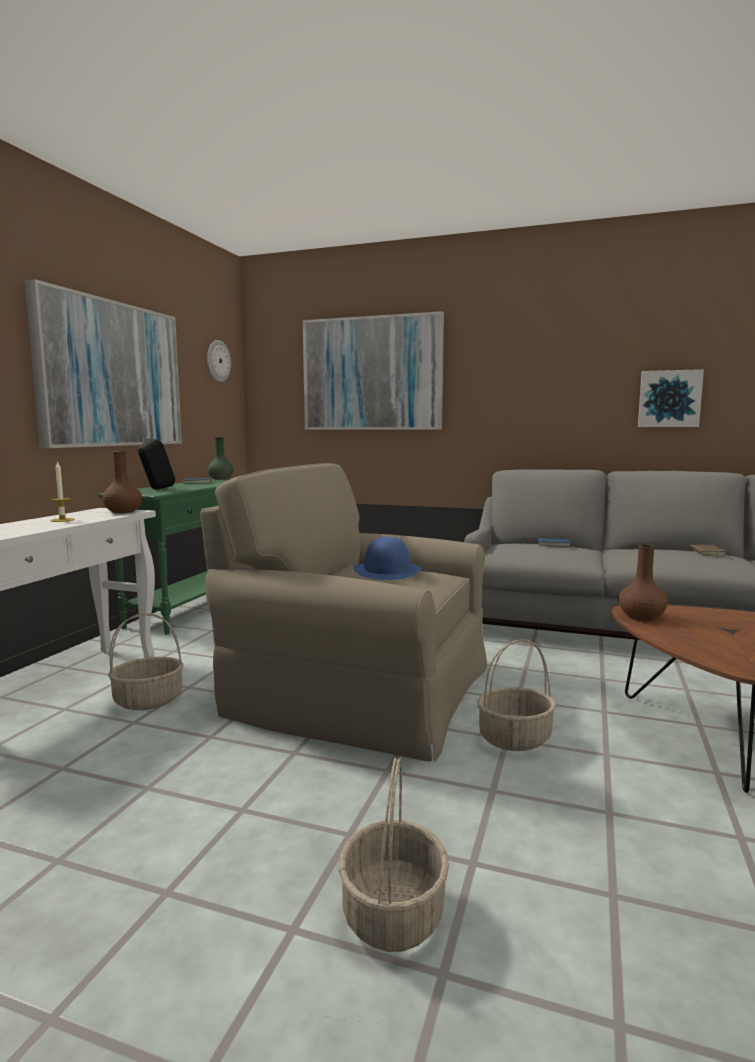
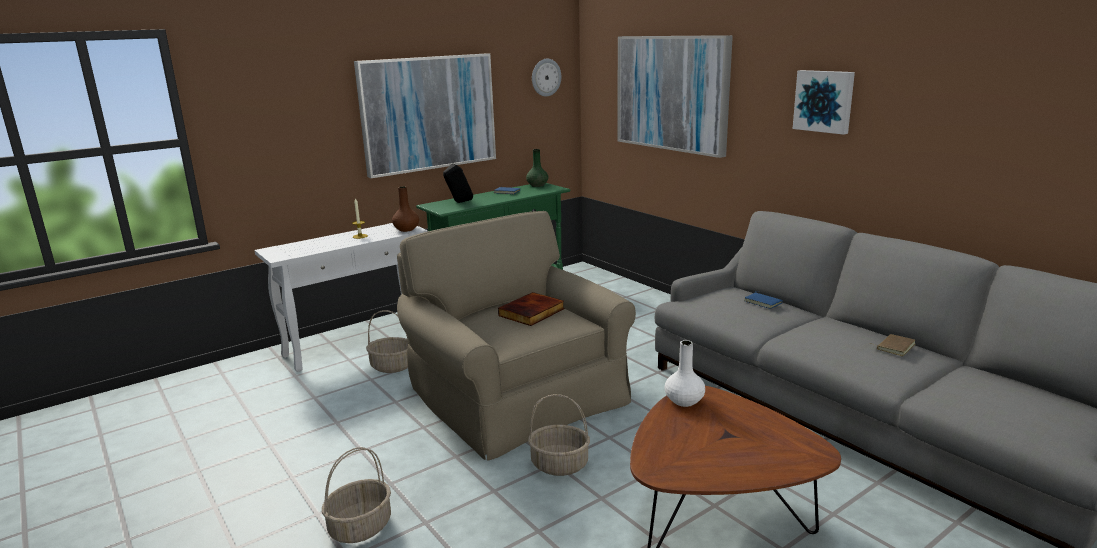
camera: 35 degrees right, 10 degrees up
blue hat [353,537,422,580] -> book [498,292,565,326]
brown vase [618,544,667,621] -> white vase [665,340,705,407]
picture [638,369,704,427] -> picture moved to [793,70,855,135]

